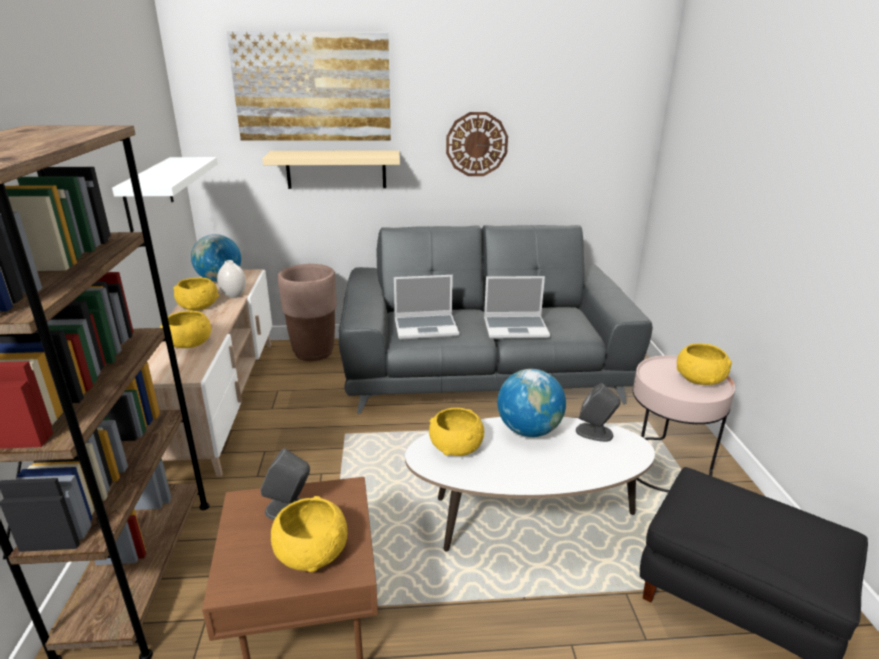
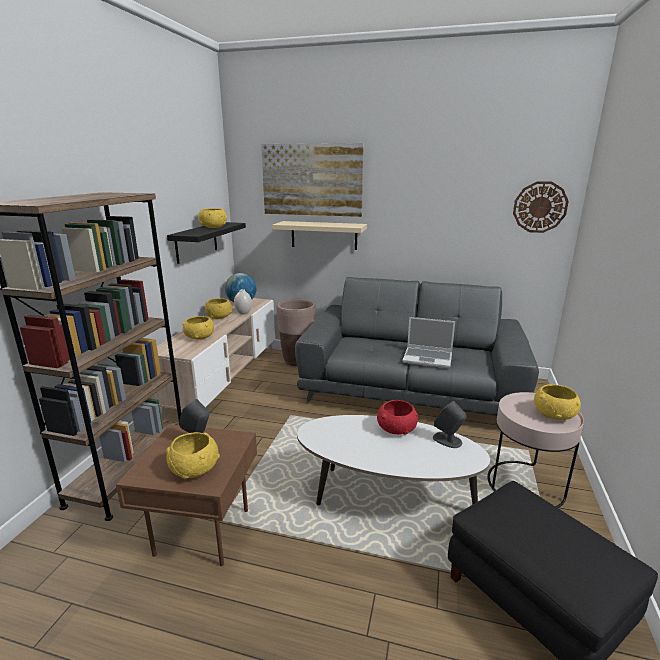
camera: 20 degrees right, 5 degrees down
white shelf [112,157,218,232] -> black shelf [167,222,246,264]
laptop [394,275,459,339] -> none
yellow bowl [429,408,484,456] -> yellow bowl moved to [198,208,227,228]
wall clock [446,112,508,176] -> wall clock moved to [513,181,569,233]
globe [497,369,566,437] -> red bowl [377,400,418,435]

